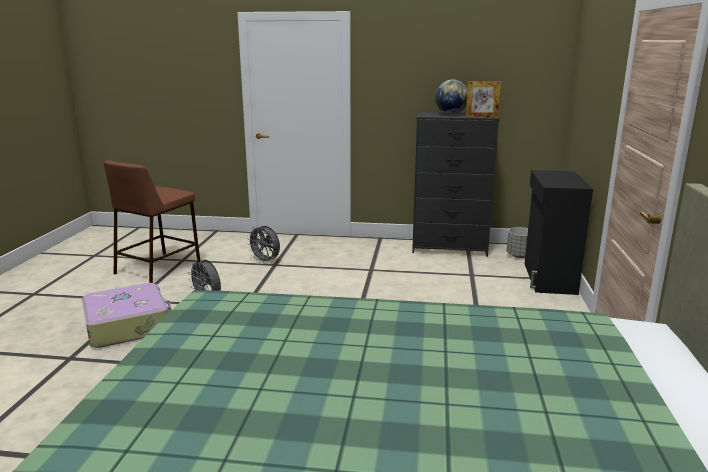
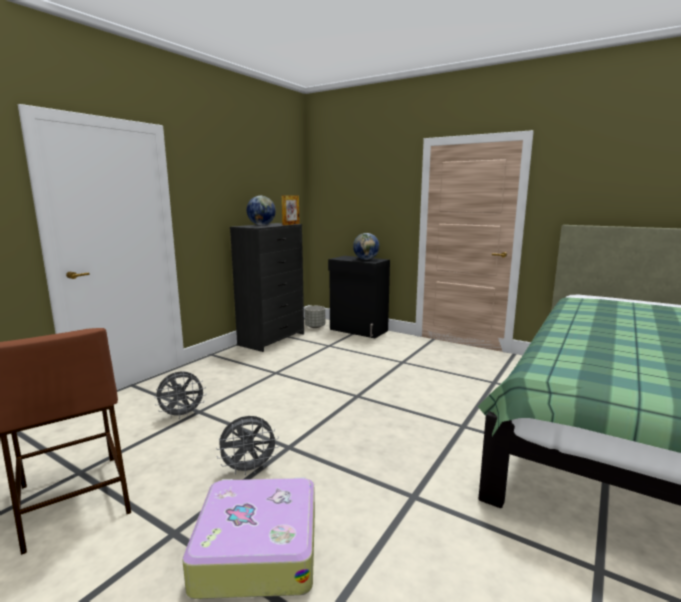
camera: 65 degrees left, 5 degrees down
none -> globe [353,233,380,260]

